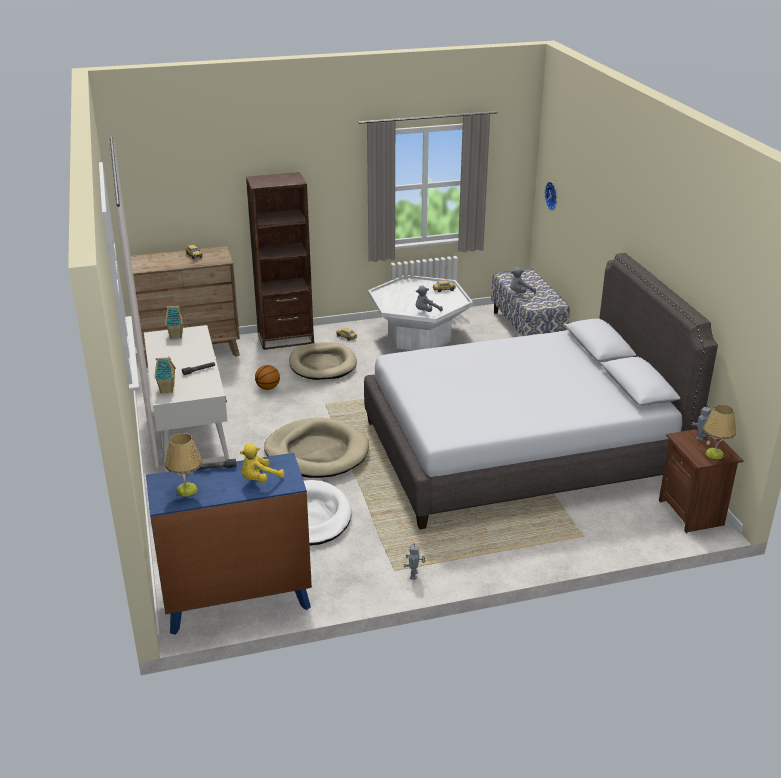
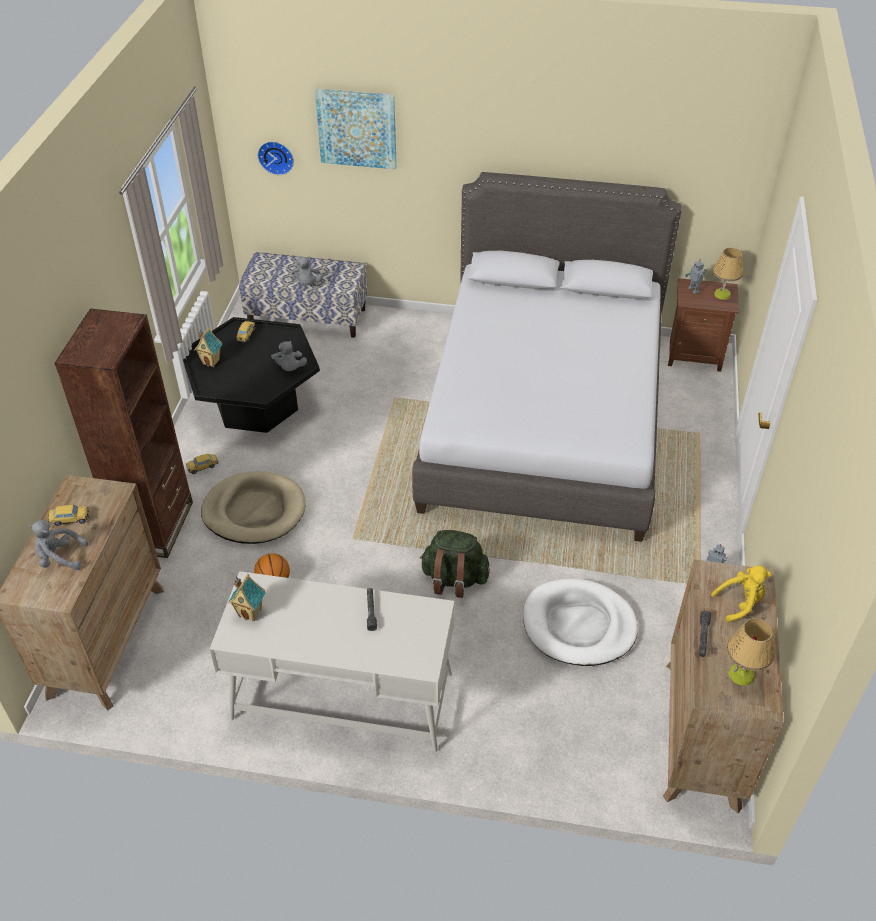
camera: 65 degrees left, 15 degrees up
blue dresser [146,453,312,635] -> brown dresser [663,559,784,813]
toy house [154,357,176,393] -> toy house moved to [194,328,222,367]
yellow plush toy [240,443,285,483] -> yellow plush toy turned 90 degrees counterclockwise [711,565,771,622]
beige dog bed [264,418,369,478] -> green backpack [420,530,490,598]
white coffee table [368,275,473,350] -> black coffee table [183,317,320,433]
none -> grey plush toy [30,520,88,570]
none -> picture [315,89,397,169]

